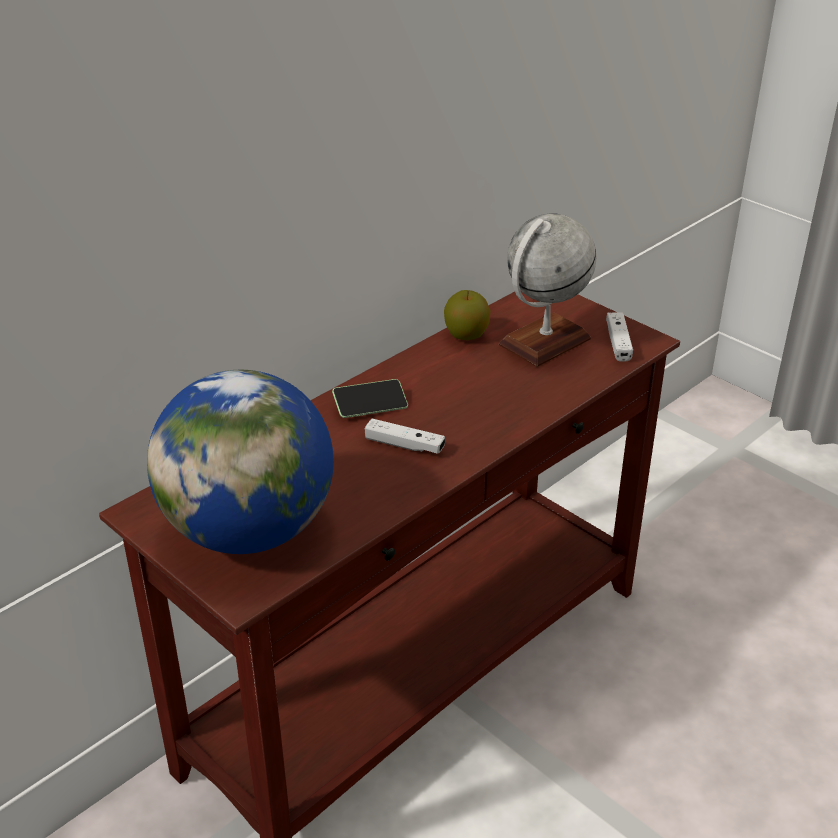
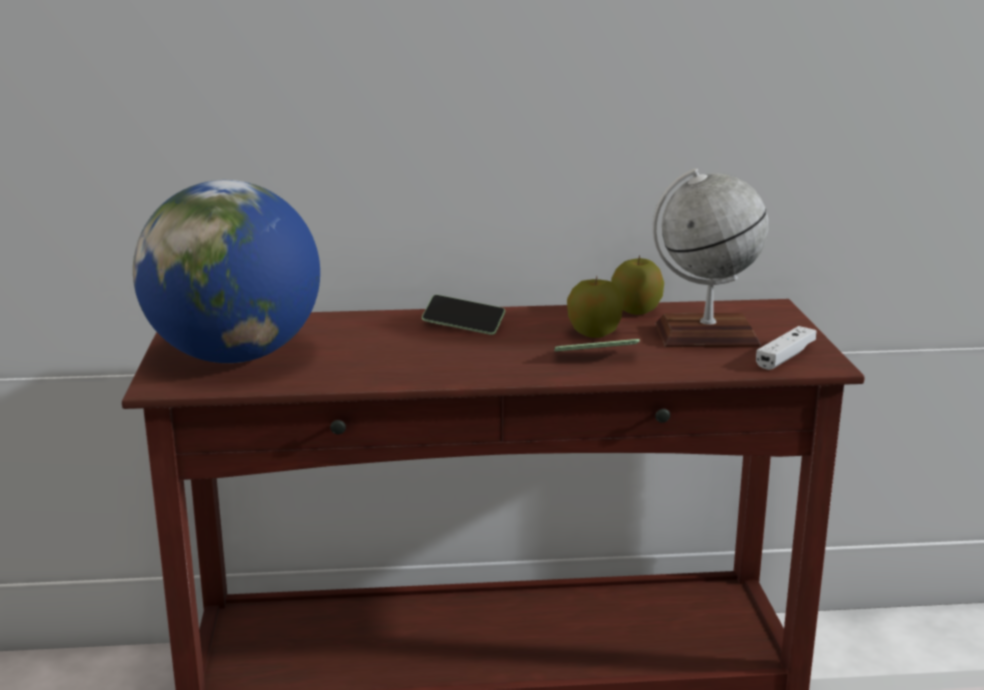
camera: 40 degrees right, 15 degrees down
white game controller [364,419,445,454] -> none
none -> phone [554,339,640,351]
none -> apple [567,276,624,338]

